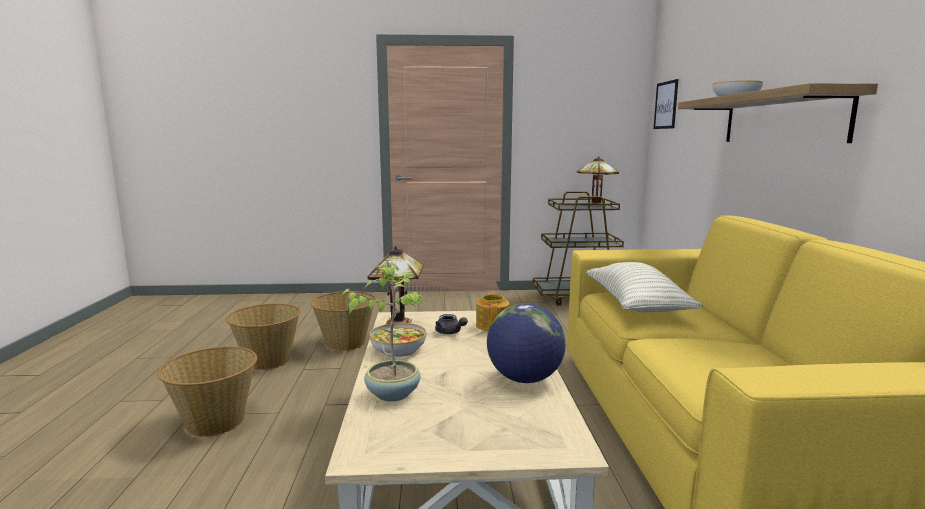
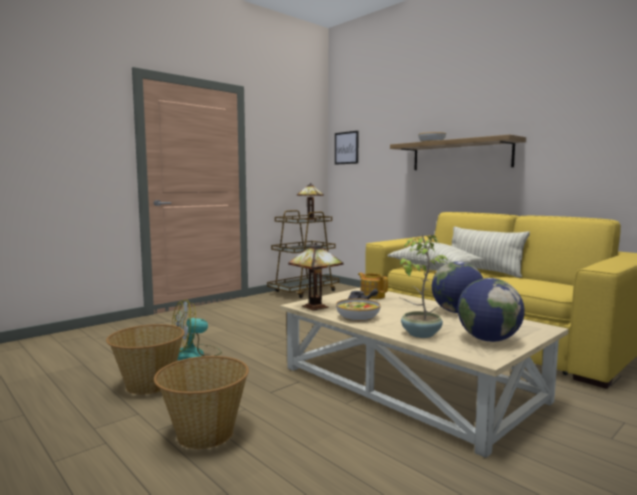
camera: 40 degrees left, 5 degrees down
basket [310,291,377,351] -> fan [172,299,222,360]
none -> pillow [451,226,530,278]
none -> globe [458,278,524,342]

